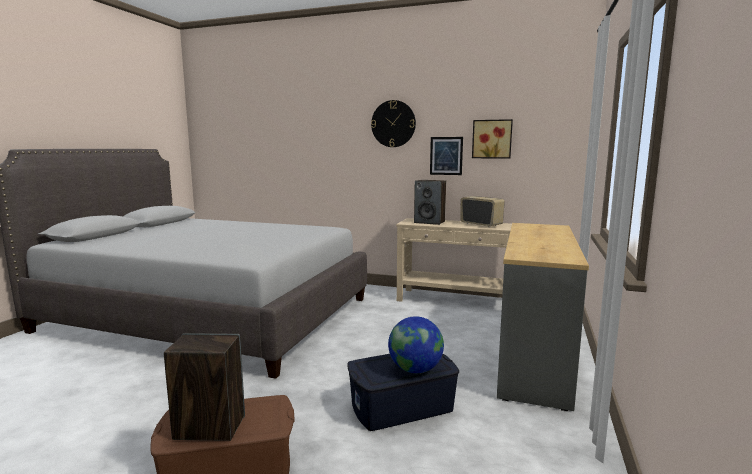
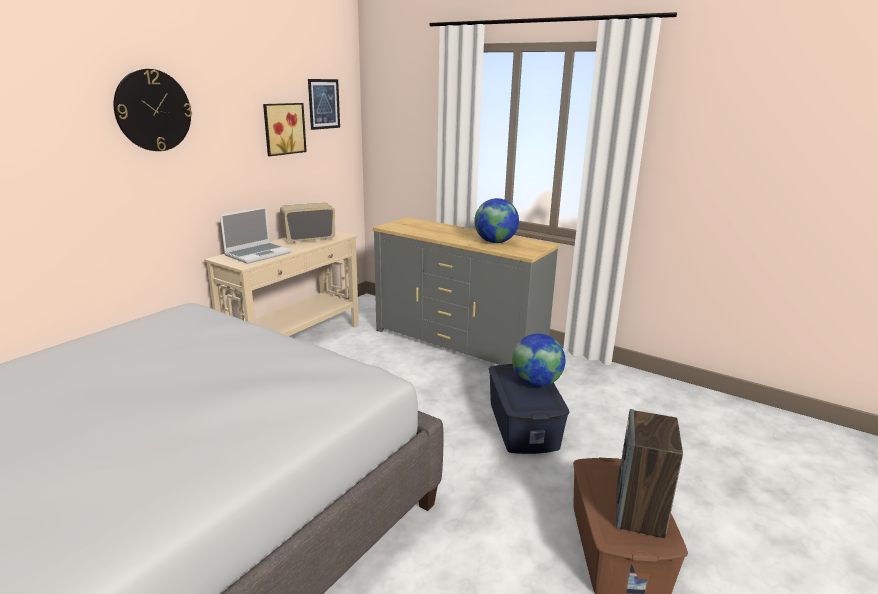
camera: 75 degrees left, 10 degrees up
speaker [414,180,446,225] -> laptop [220,207,292,264]
picture [430,137,463,175] -> picture moved to [308,79,340,130]
none -> globe [474,198,519,243]

